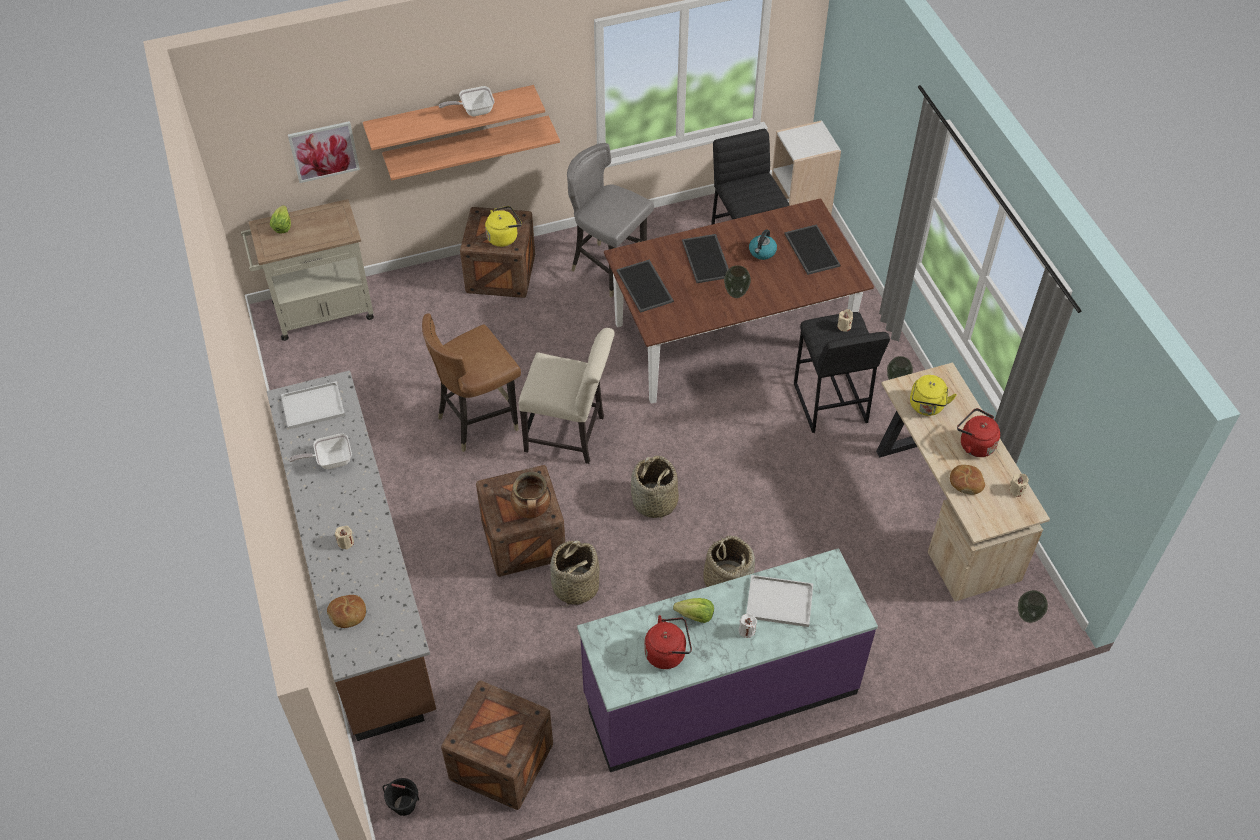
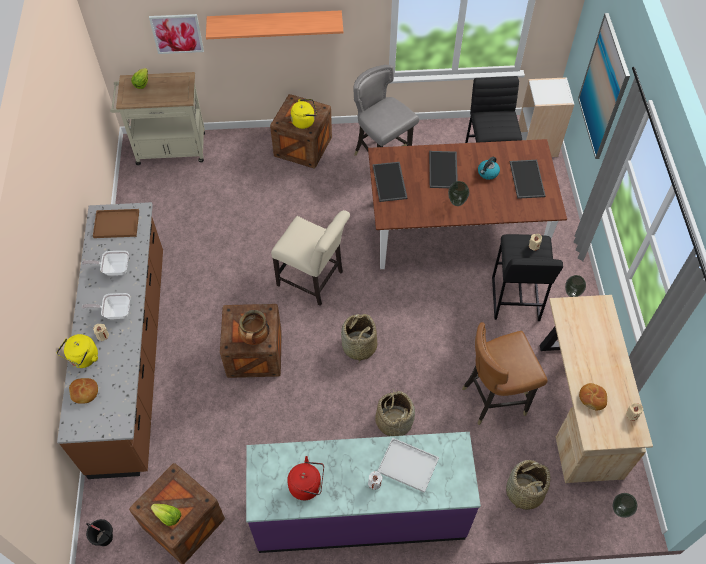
camera: 15 degrees right, 5 degrees up
white tray [281,381,345,429] -> brown tray [93,209,139,238]
shelf [382,115,560,181] -> none
brown chair [422,313,521,452] -> brown chair moved to [462,322,548,425]
frying pan [439,86,495,117] -> frying pan moved to [82,293,130,319]
basket [550,540,600,607] -> basket moved to [506,460,550,510]
lettuce [673,598,714,623] -> lettuce moved to [151,504,181,526]
yellow kettle [910,375,957,416] -> yellow kettle moved to [56,334,98,368]
red kettle [957,408,1000,457] -> none
none -> picture [578,13,630,159]

